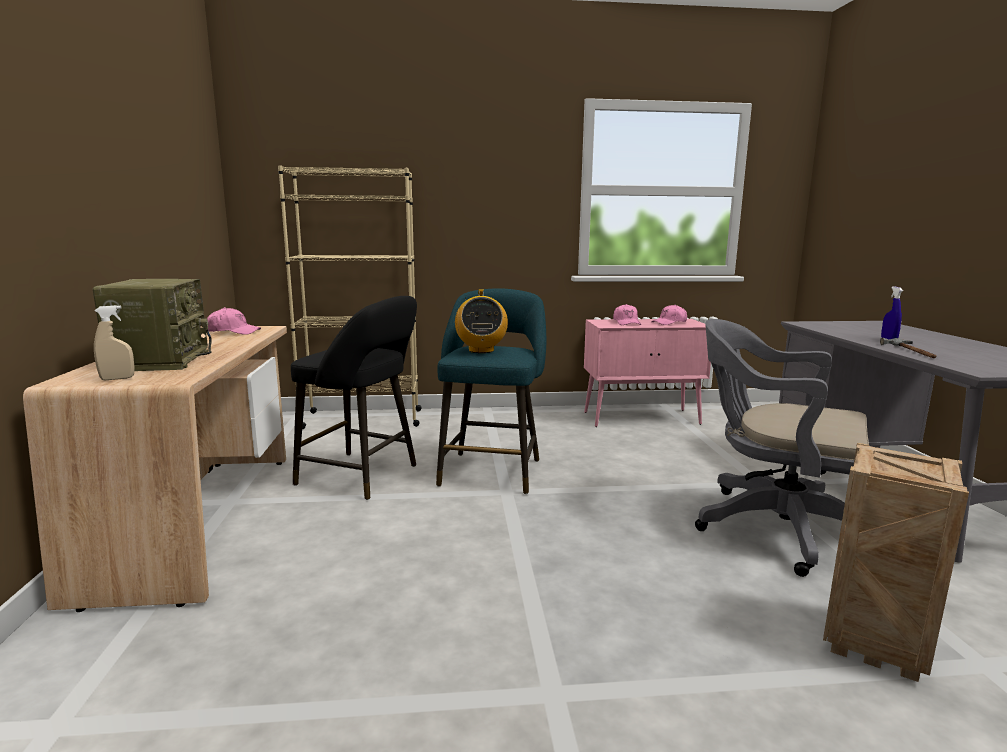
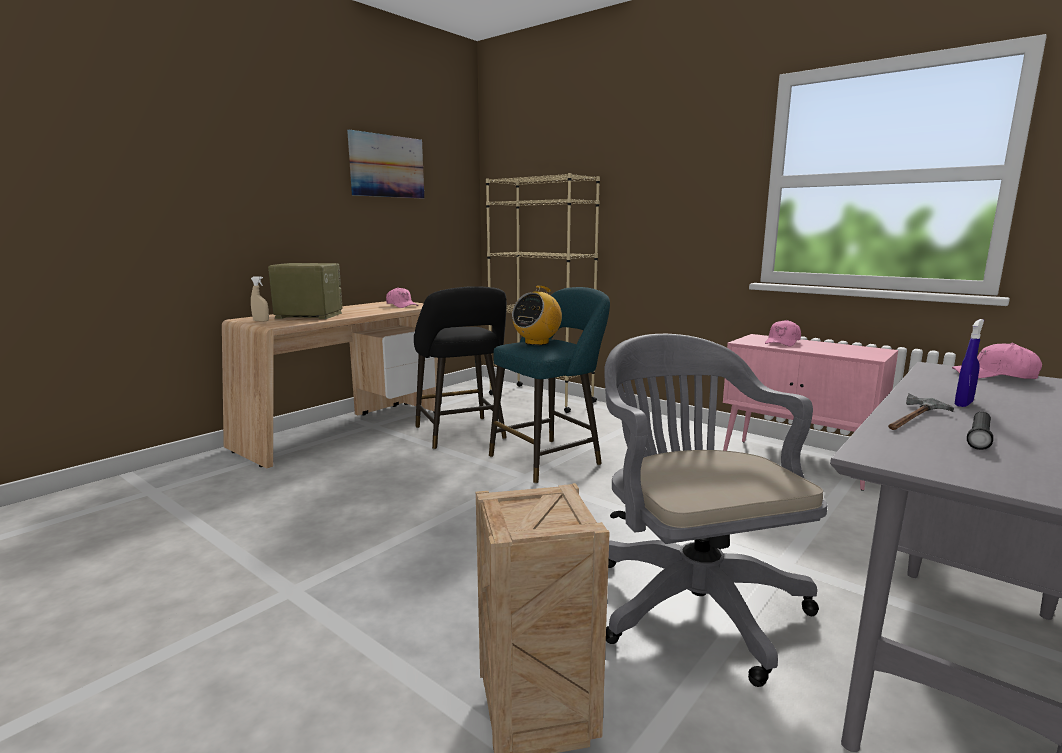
camera: 45 degrees right, 0 degrees up
radio [93,279,212,371] -> radio turned 120 degrees counterclockwise [268,263,343,319]
pink cap [651,304,687,325] -> pink cap moved to [952,343,1042,379]
none -> picture [347,130,424,199]
none -> black flashlight [967,412,993,450]

